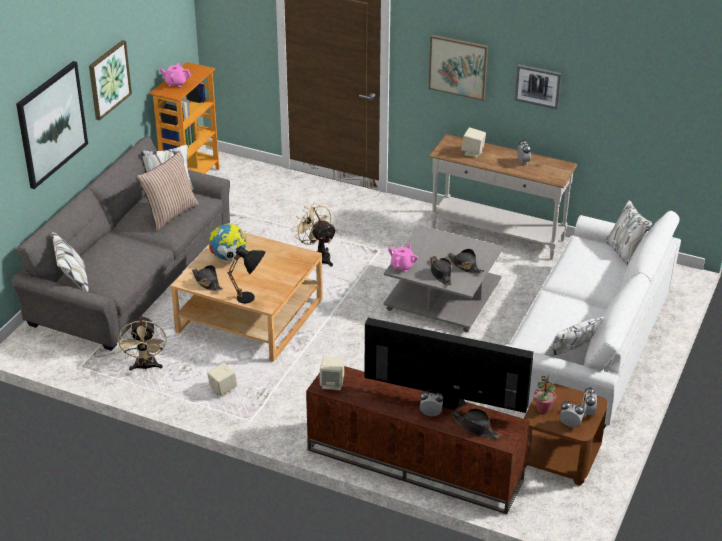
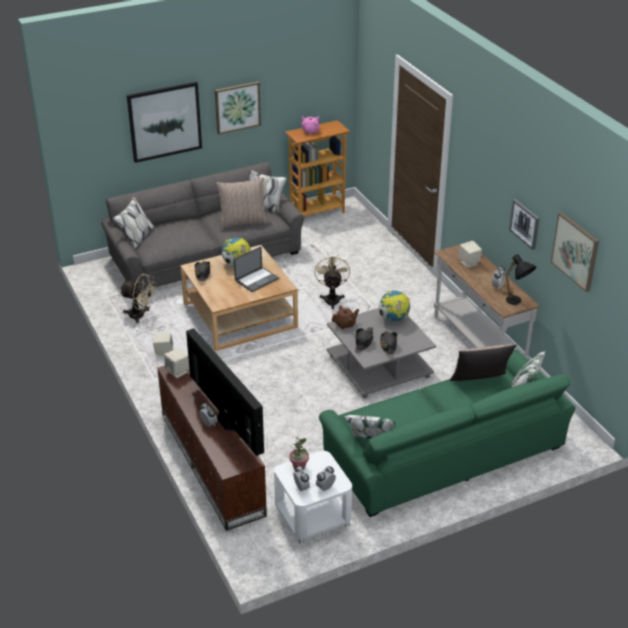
camera: 40 degrees right, 0 degrees up
beige fan [118,315,167,371] -> beige fan turned 105 degrees counterclockwise [120,274,156,323]
black table lamp [228,246,265,303] -> black table lamp moved to [505,254,536,305]
pink teapot [388,243,418,272] -> brown teapot [332,305,359,329]
picture [429,35,488,101] -> picture moved to [551,212,599,292]
black hat [452,408,500,439] -> none
white sofa [505,200,681,429] -> green sofa [319,349,575,517]
brown side table [524,382,608,485] -> white side table [274,451,352,544]
none -> laptop [234,246,279,292]
none -> globe [379,291,410,321]
none -> pillow [450,344,517,381]

